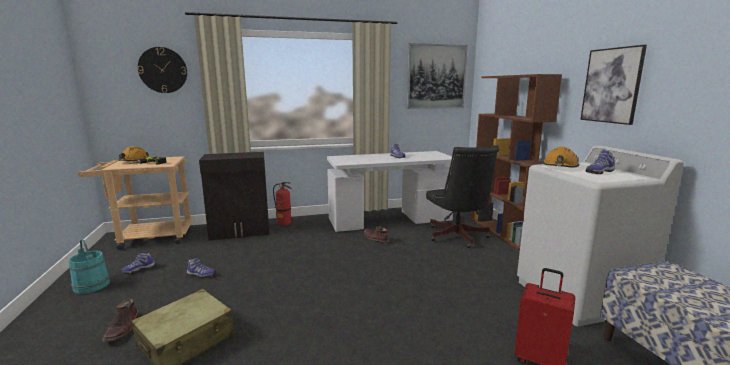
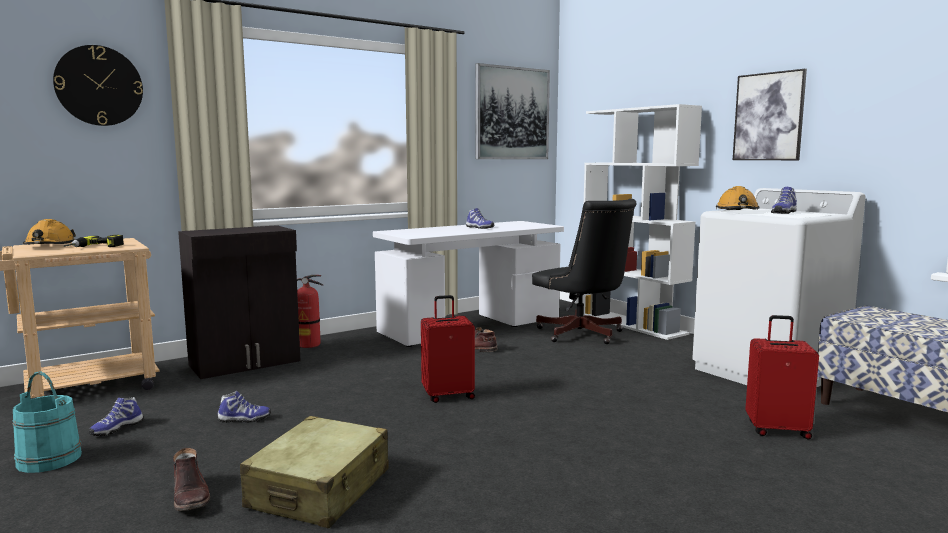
camera: 20 degrees left, 5 degrees down
brown bookcase [471,74,562,250] -> white bookcase [582,104,702,340]
none -> red suitcase [421,295,475,403]

